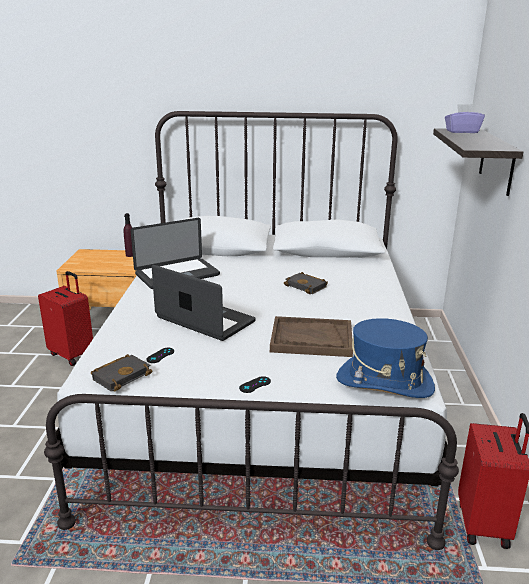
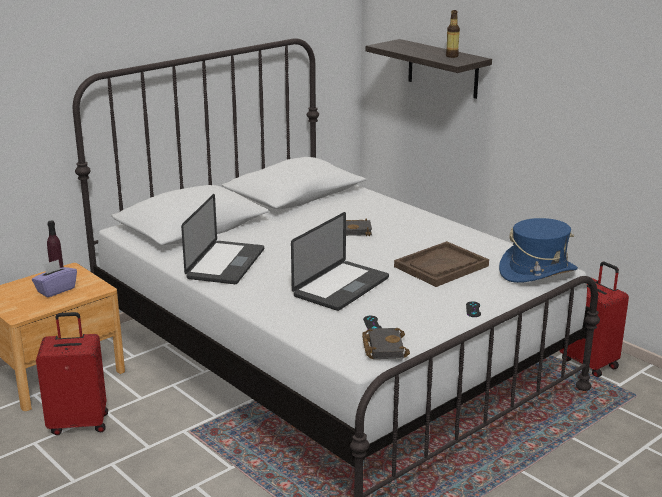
camera: 45 degrees left, 0 degrees up
laptop [152,265,255,341] -> laptop turned 135 degrees clockwise [291,212,389,311]
purple tissue box [445,104,485,133] -> purple tissue box moved to [32,260,77,298]
none -> bottle [446,10,460,58]

